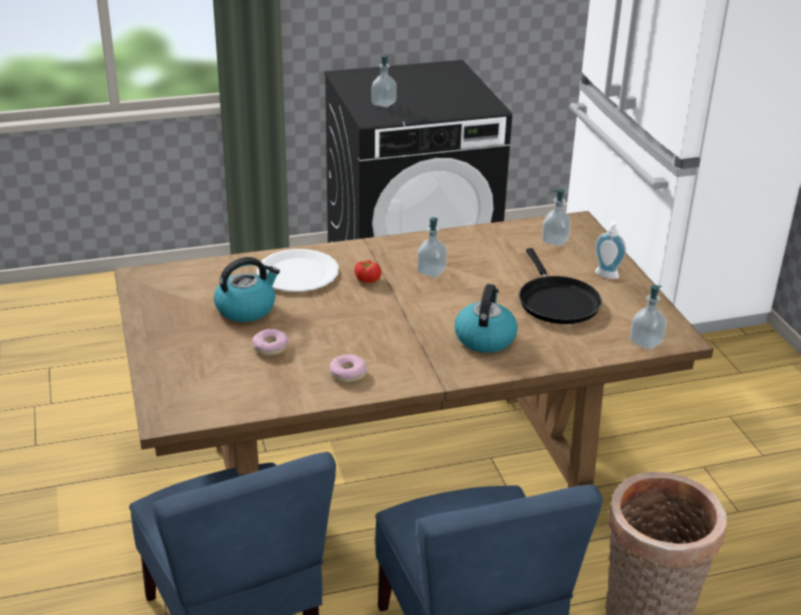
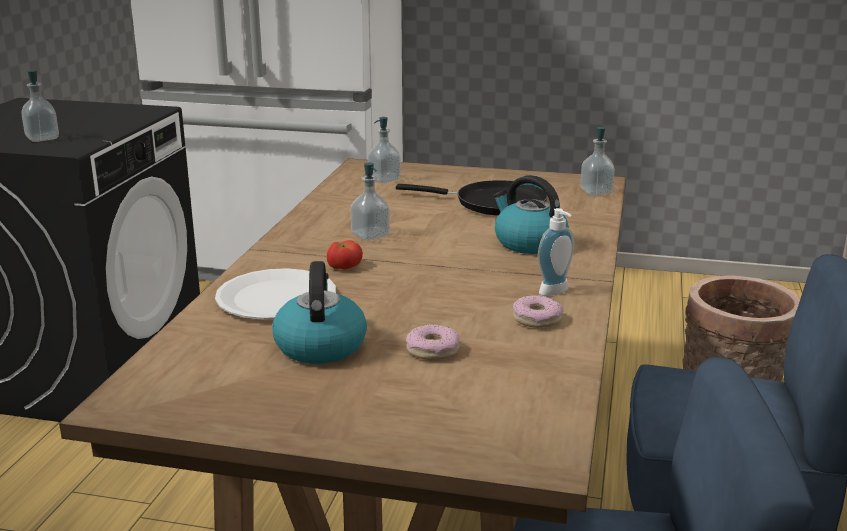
camera: 60 degrees left, 10 degrees down
soap dispenser [595,221,626,279] -> soap dispenser moved to [538,208,574,296]

